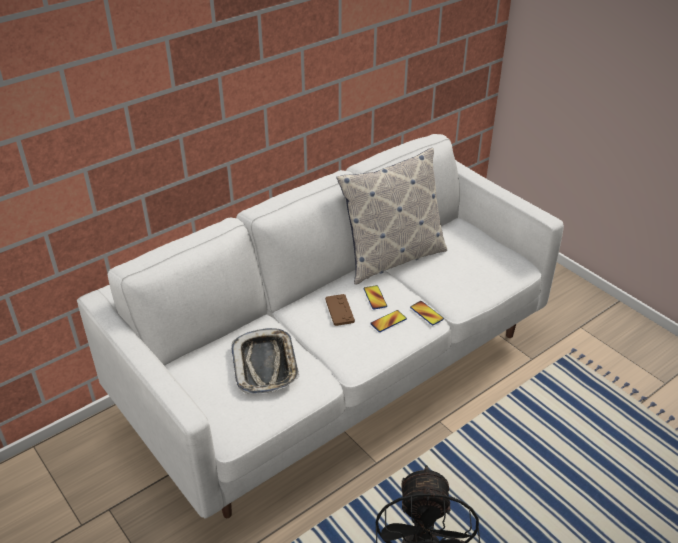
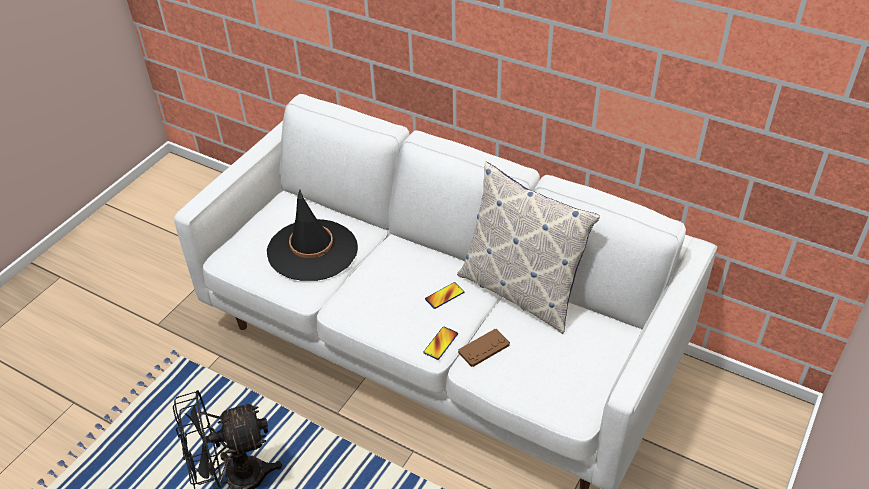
camera: 70 degrees right, 5 degrees up
tray [231,328,300,394] -> black hat [267,190,358,281]
brown game controller [325,294,355,326] -> brown game controller moved to [458,329,510,367]
phone [370,310,407,332] -> none

